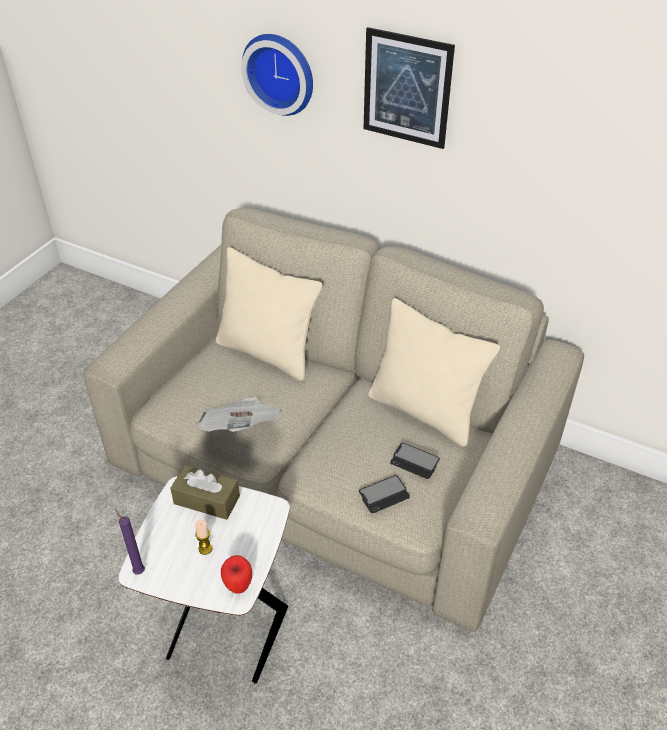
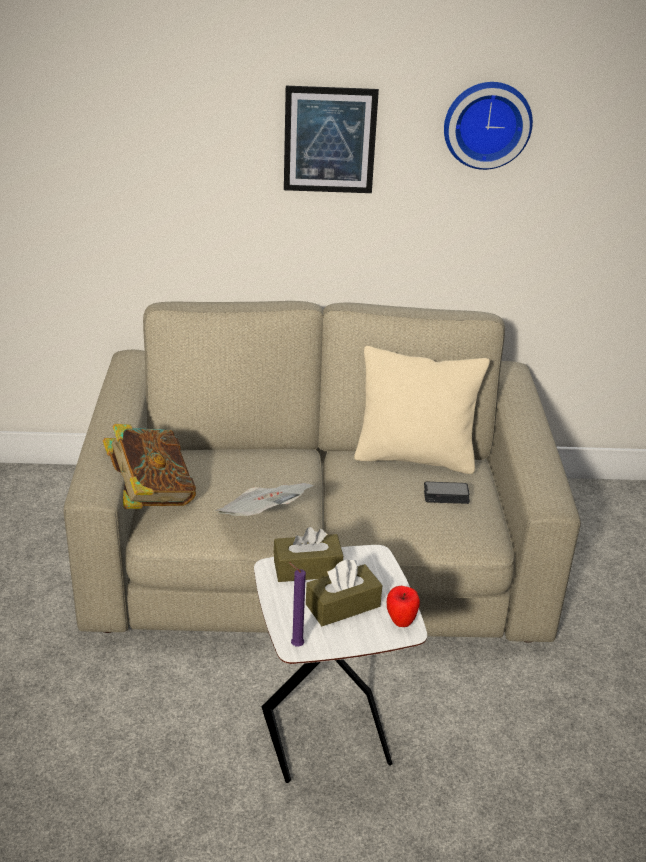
camera: 30 degrees left, 10 degrees down
candle [195,520,212,555] -> brown tissue box [306,559,382,626]
beige pillow [216,247,322,381] -> none
wall clock [241,34,313,116] -> wall clock moved to [444,82,533,170]
phone [359,475,410,513] -> none
none -> book [103,424,196,509]

